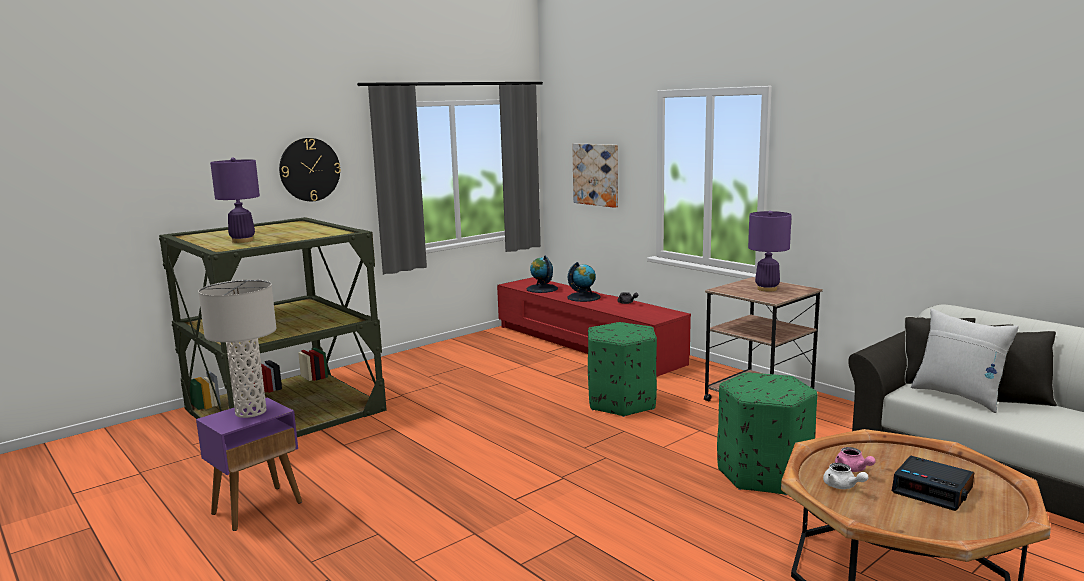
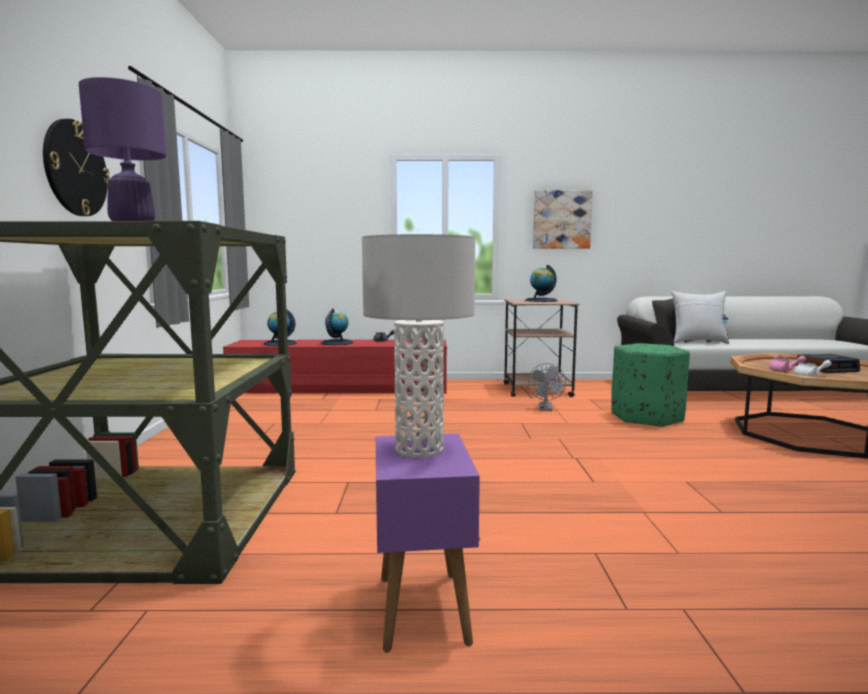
camera: 50 degrees left, 5 degrees down
picture [572,144,618,208] -> picture moved to [533,190,593,249]
green ottoman [588,322,657,417] -> none
purple table lamp [748,211,792,292] -> globe [525,265,558,302]
none -> grey fan [528,363,566,411]

